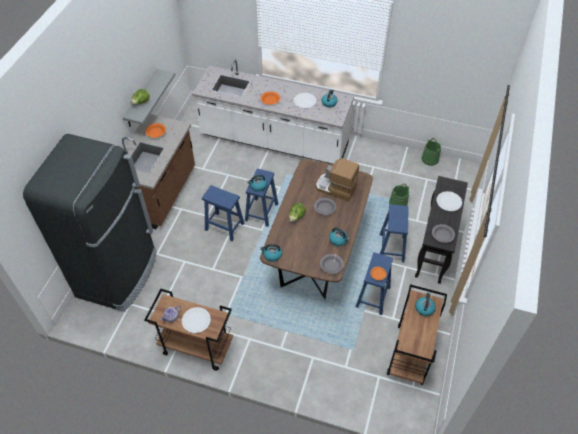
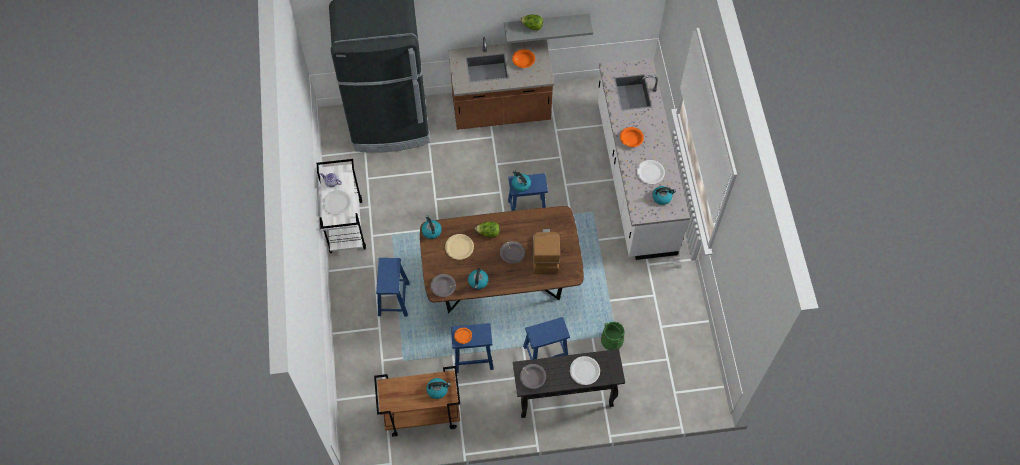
camera: 65 degrees right, 10 degrees up
brown cart [144,289,233,371] -> white cart [317,159,366,253]
blue stool [202,185,244,241] -> blue stool moved to [376,258,410,317]
green bucket [421,138,441,166] -> none
none -> beige plate [445,234,474,260]

